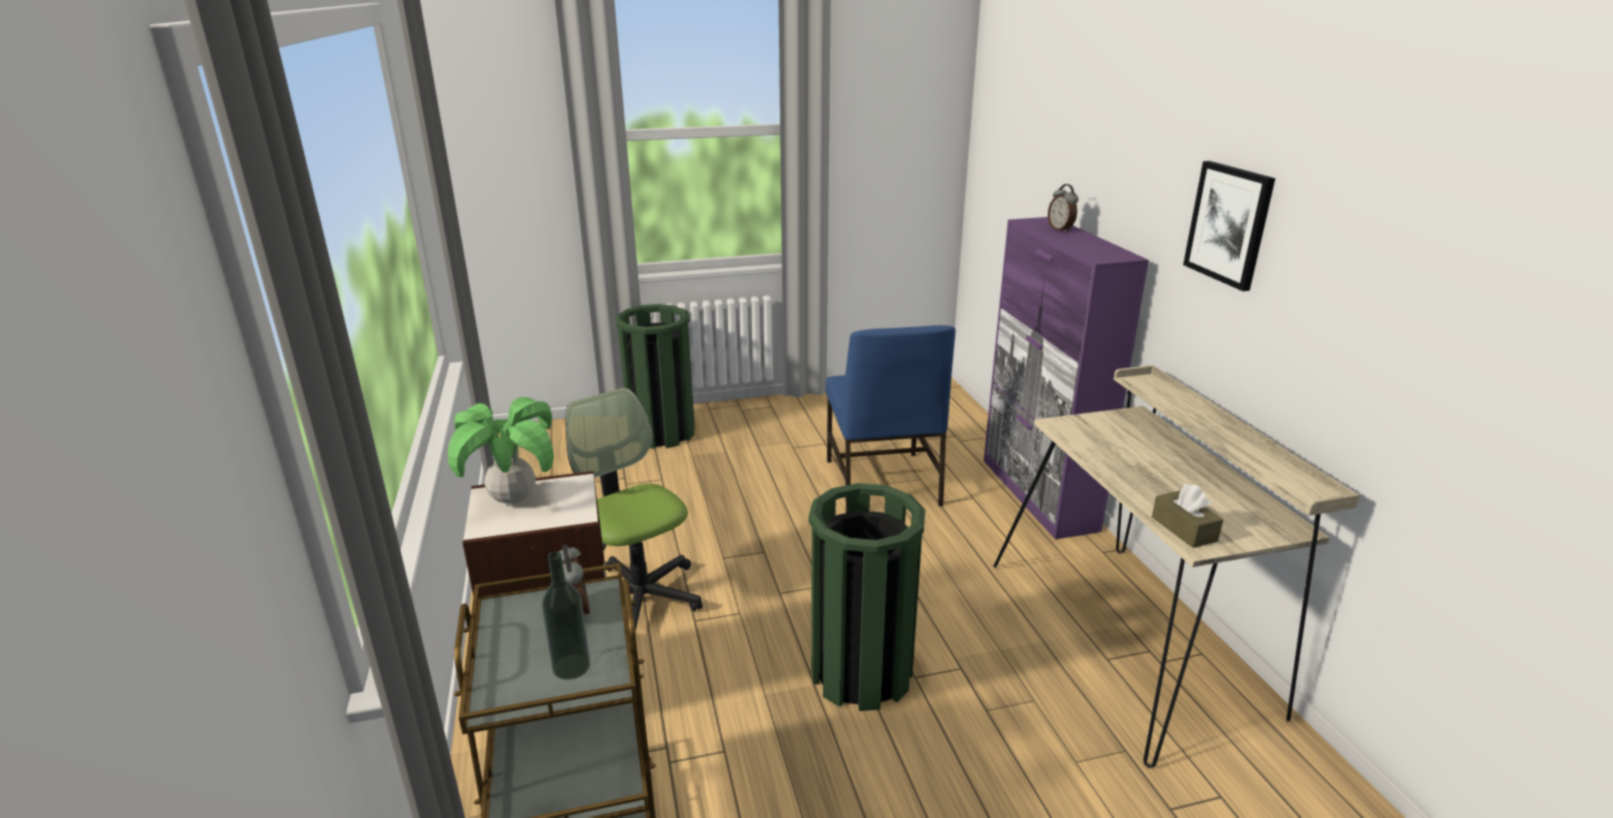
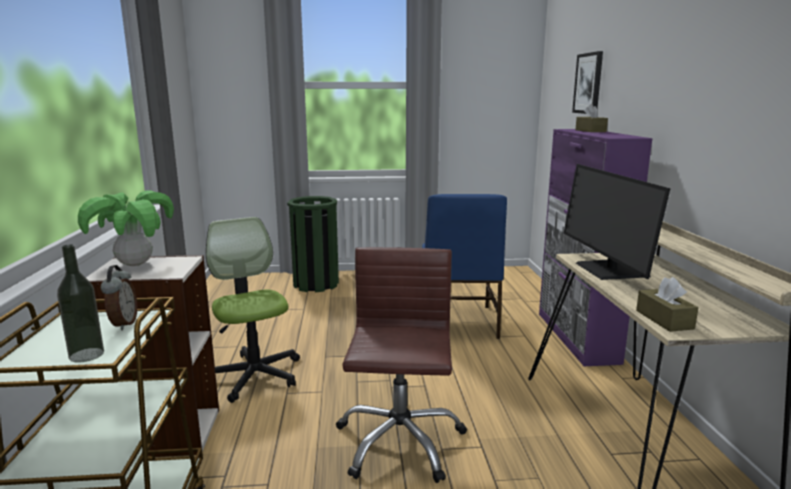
camera: 10 degrees right, 10 degrees down
green trash can [808,483,925,711] -> brown office chair [336,247,467,483]
alarm clock [1048,184,1078,233] -> brown tissue box [575,104,608,132]
picture [1183,161,1275,291] -> picture moved to [572,51,603,114]
none -> monitor [564,164,671,280]

